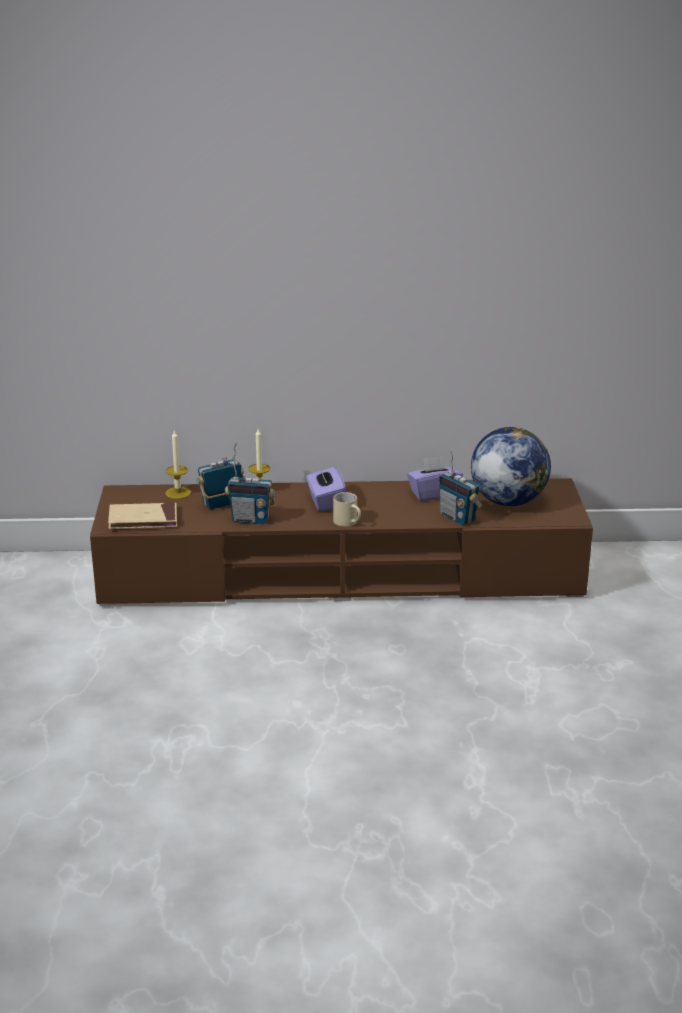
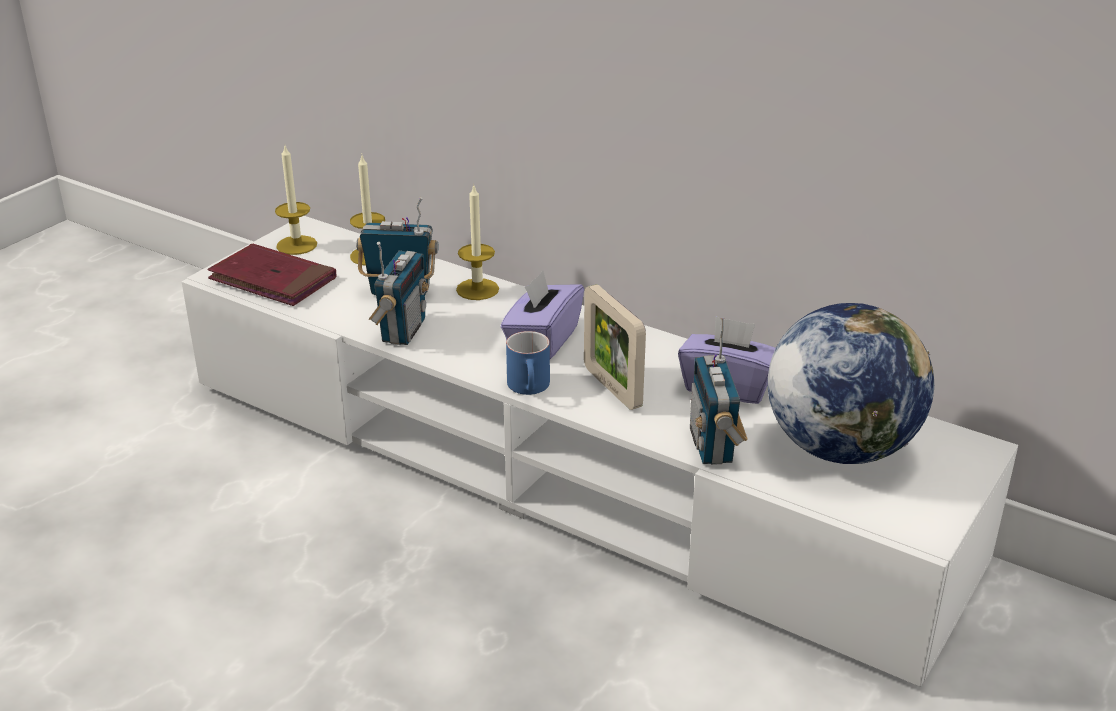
camera: 35 degrees right, 5 degrees up
brown tv stand [90,478,593,606] -> white tv stand [182,216,1018,687]
beige book [108,502,177,529] -> red book [207,244,336,306]
radio [225,457,275,525] -> radio turned 120 degrees counterclockwise [369,242,429,345]
beige mug [333,492,361,527] -> blue mug [506,331,550,395]
none -> candle [275,146,317,255]
none -> picture frame [584,284,646,410]

